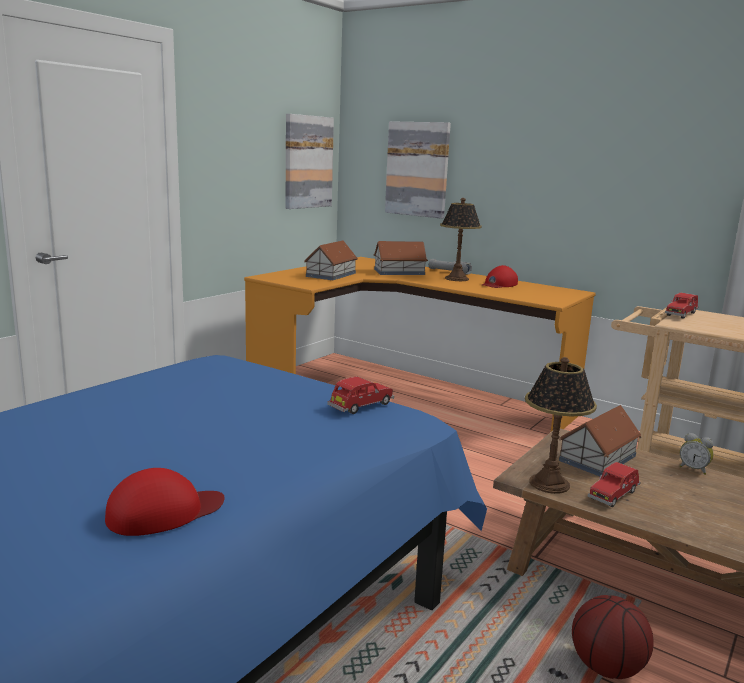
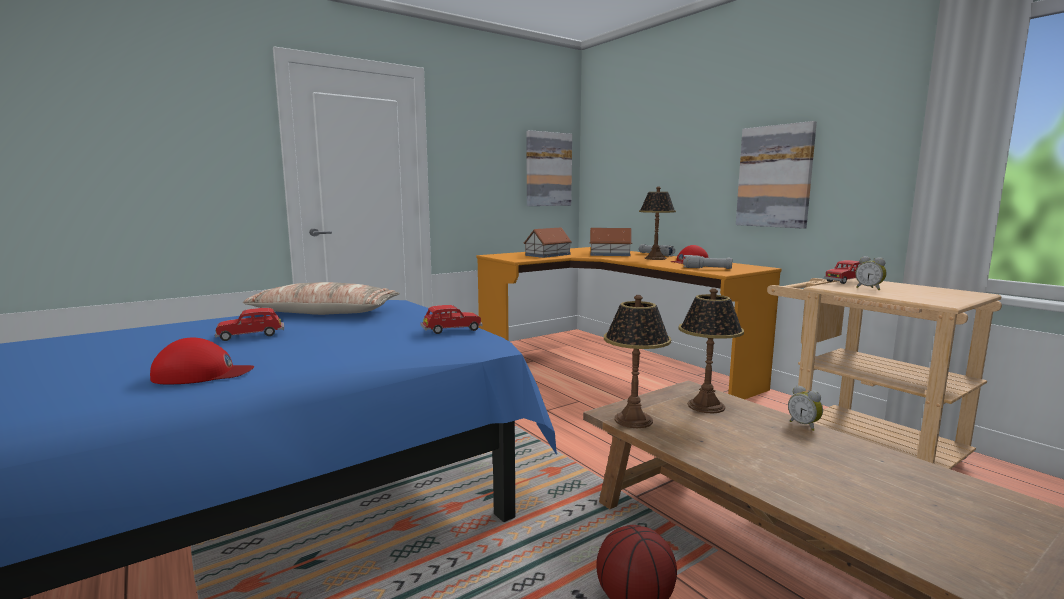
camera: 20 degrees right, 5 degrees down
picture [385,121,451,219] -> picture moved to [736,121,817,229]
toy house [559,405,641,476] -> table lamp [679,288,744,413]
red toy car [588,462,641,507] -> red toy car moved to [215,308,284,341]
none -> pillow [243,282,400,315]
none -> grey flashlight [683,255,732,269]
none -> alarm clock [855,256,887,290]

